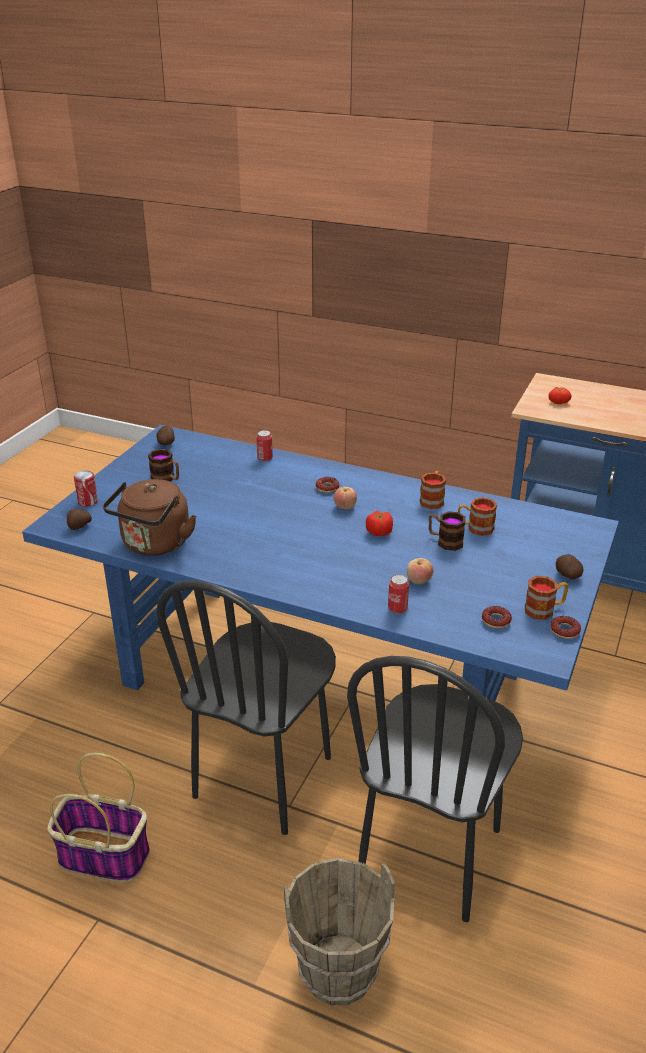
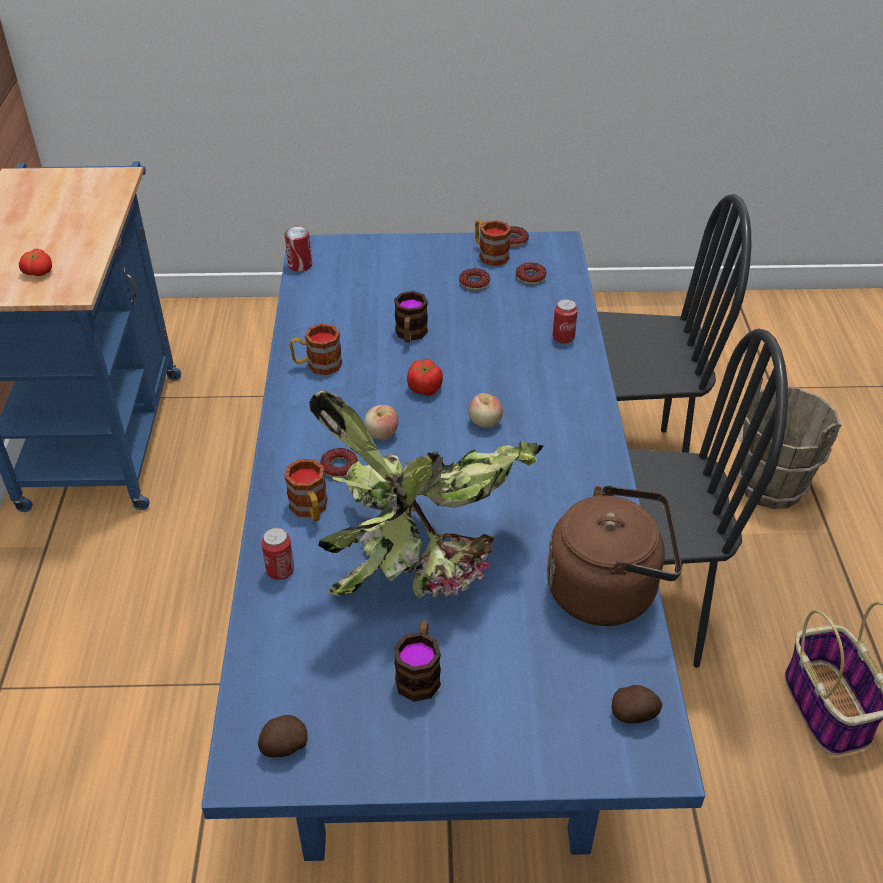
camera: 115 degrees left, 10 degrees up
can [74,471,98,507] -> can moved to [285,227,312,272]
apple [407,558,434,584] -> apple moved to [469,393,503,428]
mug [458,497,497,536] -> mug moved to [285,459,328,521]
potato [556,554,583,579] -> none
none -> potted plant [309,390,544,598]
none -> donut [459,268,490,291]

